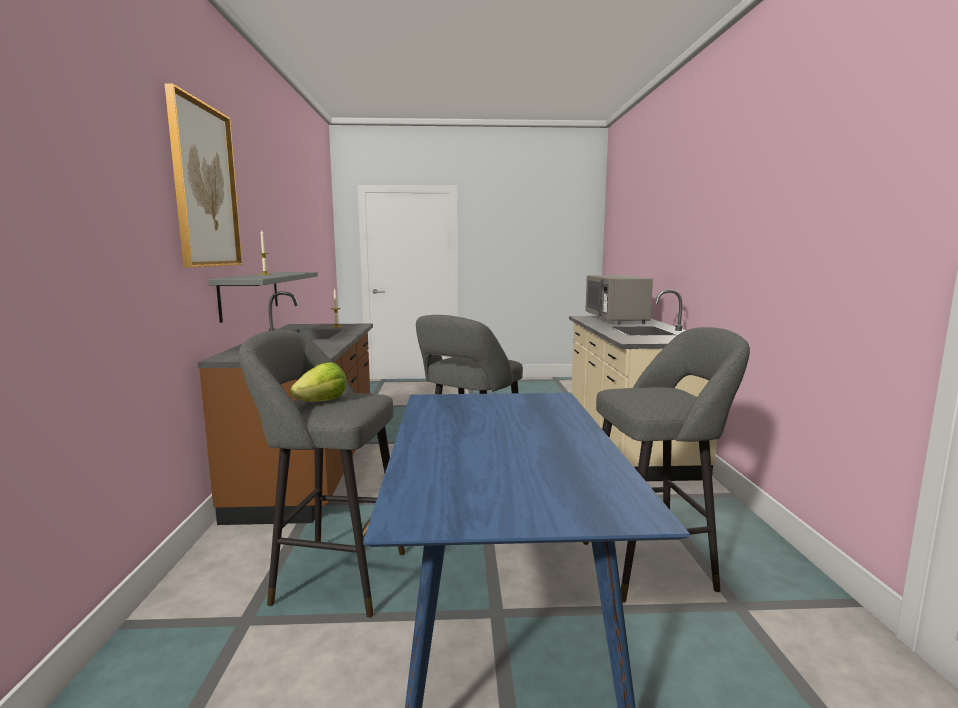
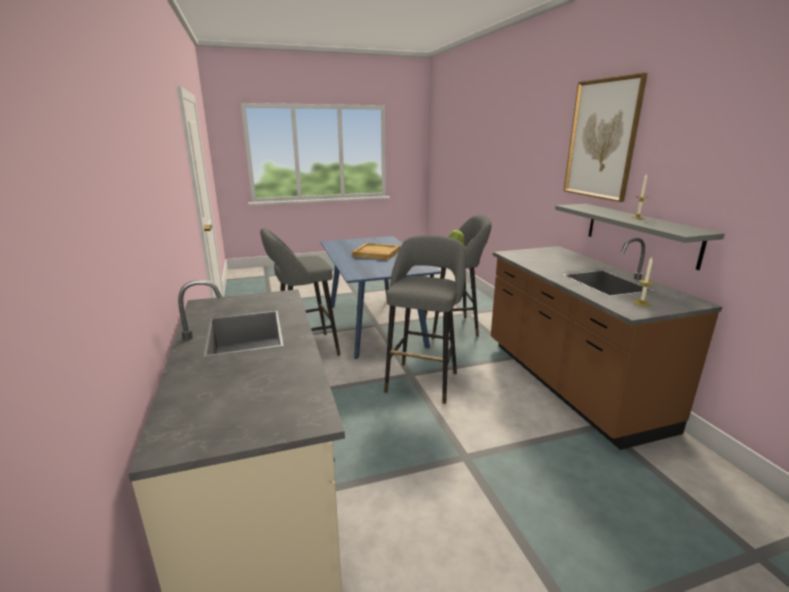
camera: 165 degrees right, 10 degrees up
grey microwave [585,275,653,325] -> none
none -> beige tray [352,243,400,260]

